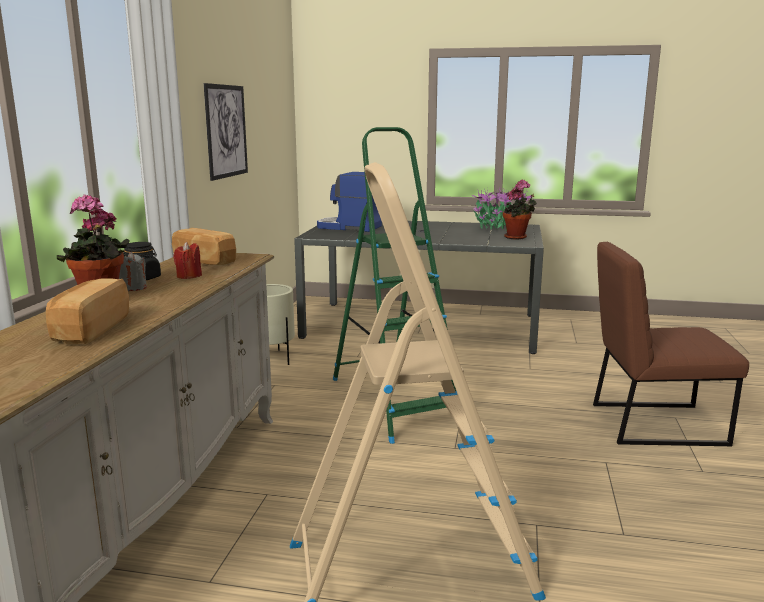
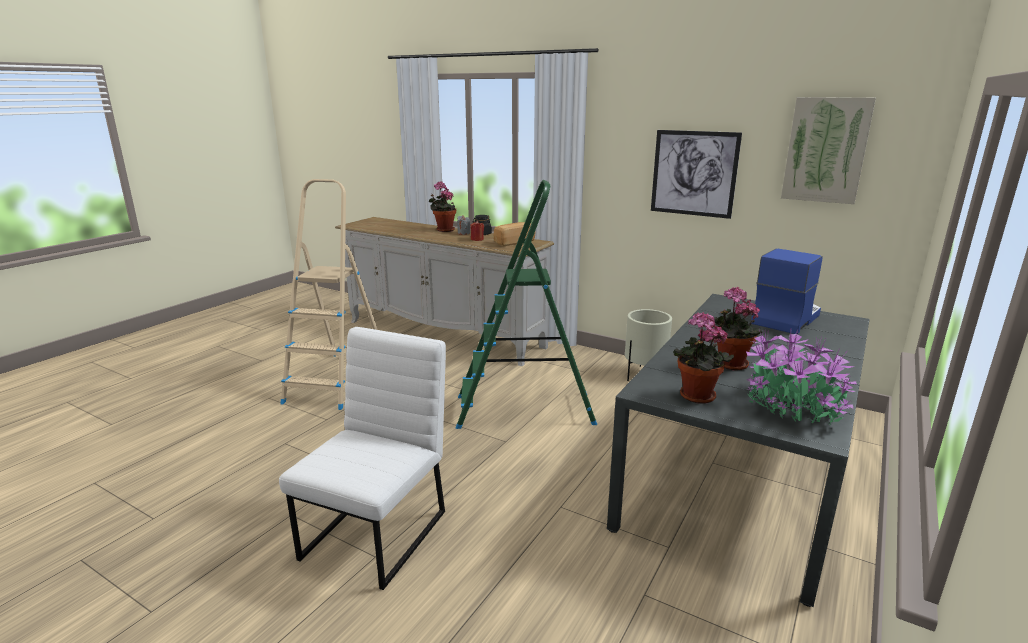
camera: 110 degrees right, 5 degrees up
bread [46,278,129,344] -> none
brown chair [593,242,749,446] -> white chair [279,327,446,590]
none -> potted plant [714,287,762,371]
none -> picture [781,97,876,204]

